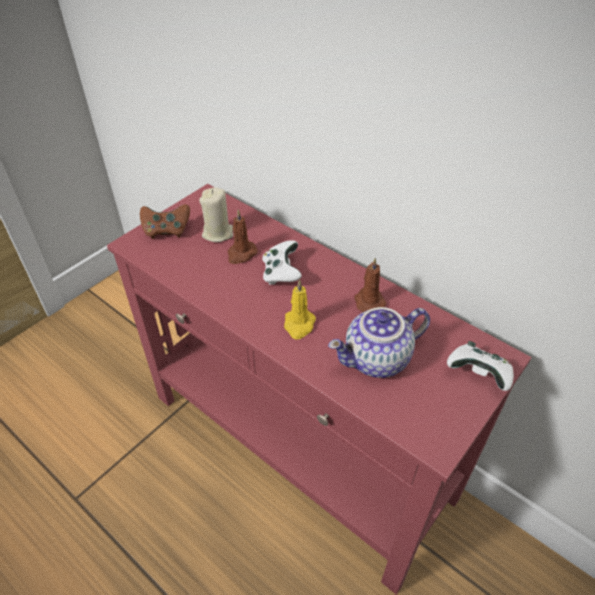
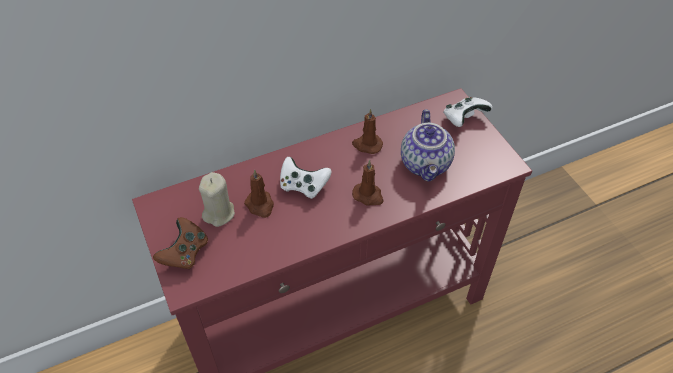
camera: 65 degrees left, 5 degrees up
yellow candle [284,280,316,340] -> brown candle [352,160,384,206]

